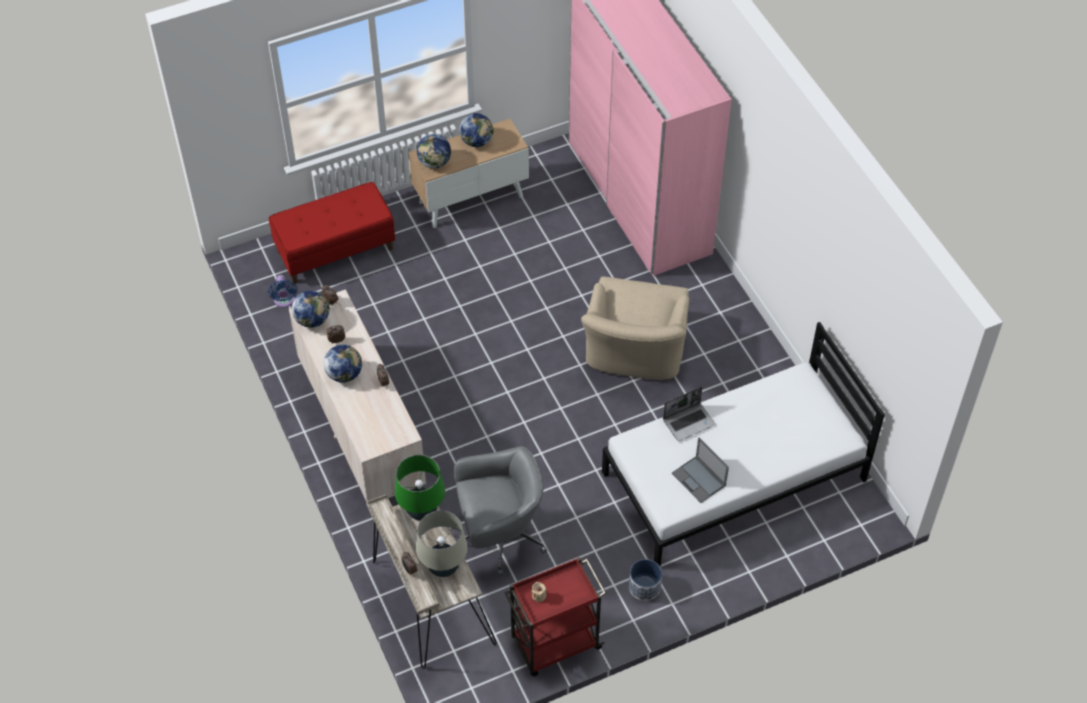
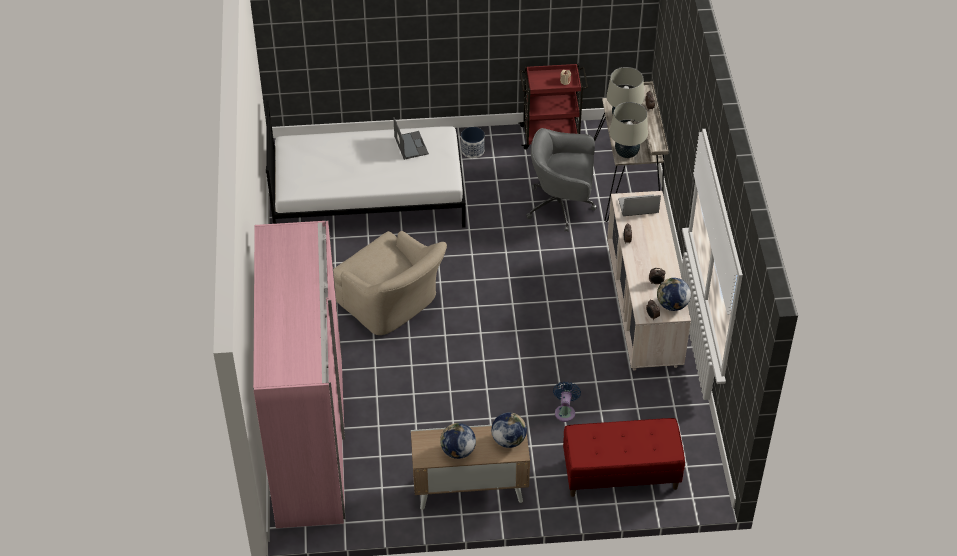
camera: 160 degrees left, 5 degrees down
blue fan [268,275,298,308] -> blue fan moved to [553,381,581,422]
globe [324,345,362,383] -> none
green table lamp [395,455,445,521] -> beige table lamp [610,102,648,158]
beige armchair [581,276,689,380] -> beige armchair turned 105 degrees clockwise [333,231,447,335]
laptop [663,387,715,441] -> laptop moved to [618,195,661,216]

